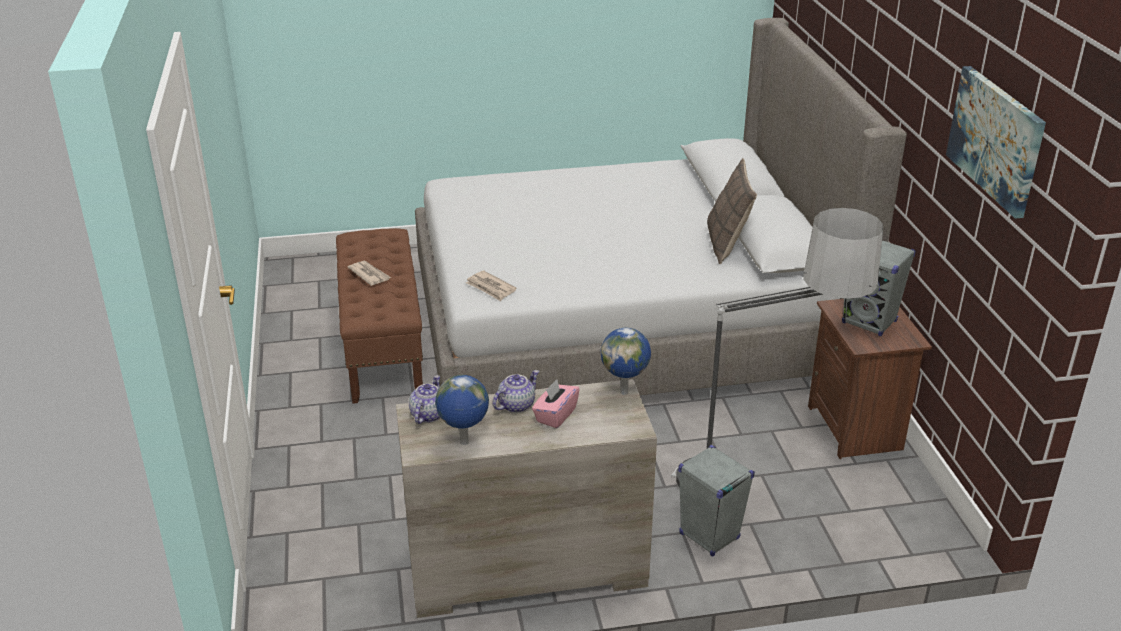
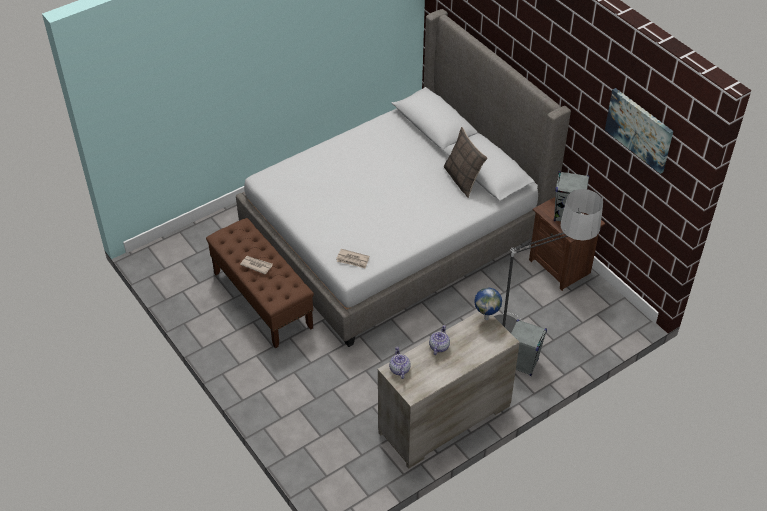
camera: 25 degrees left, 15 degrees up
globe [435,375,489,445] -> none
pink tissue box [532,379,580,428] -> none

